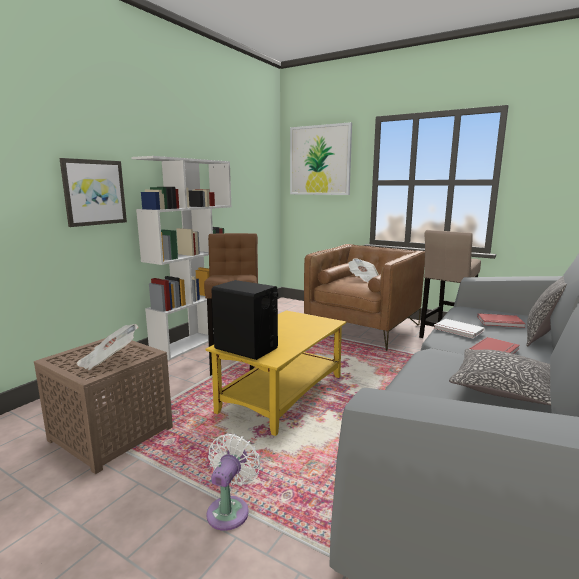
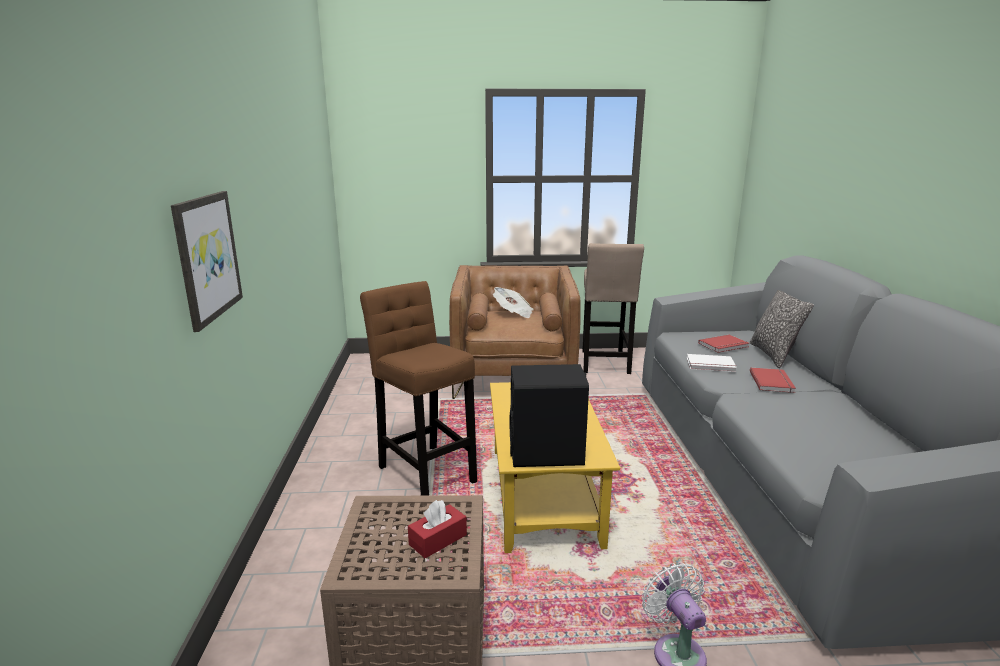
camera: 35 degrees left, 5 degrees up
newspaper [77,324,138,370] -> red tissue box [408,500,467,558]
white bookcase [131,156,232,360] -> none
picture [290,122,352,195] -> none
pillow [449,349,551,405] -> none

